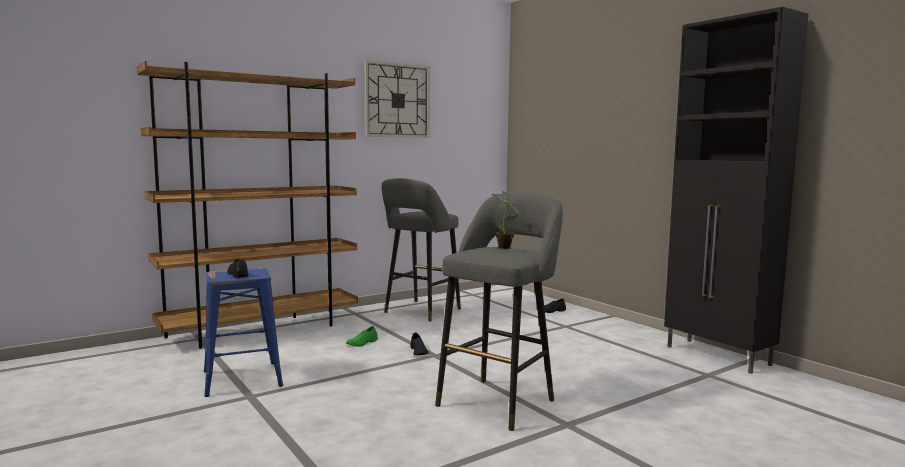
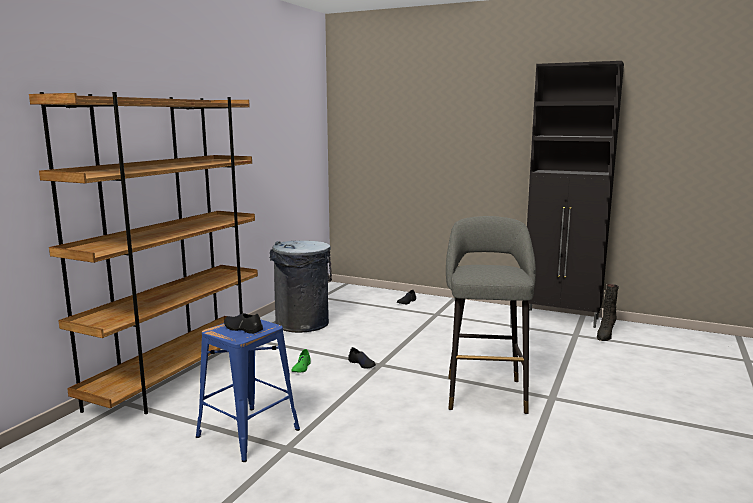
camera: 30 degrees left, 5 degrees up
wall clock [365,60,430,138] -> none
grey stool [382,178,461,321] -> grey trash can [270,240,332,333]
potted plant [492,191,521,249] -> none
none -> black boot [597,284,619,341]

